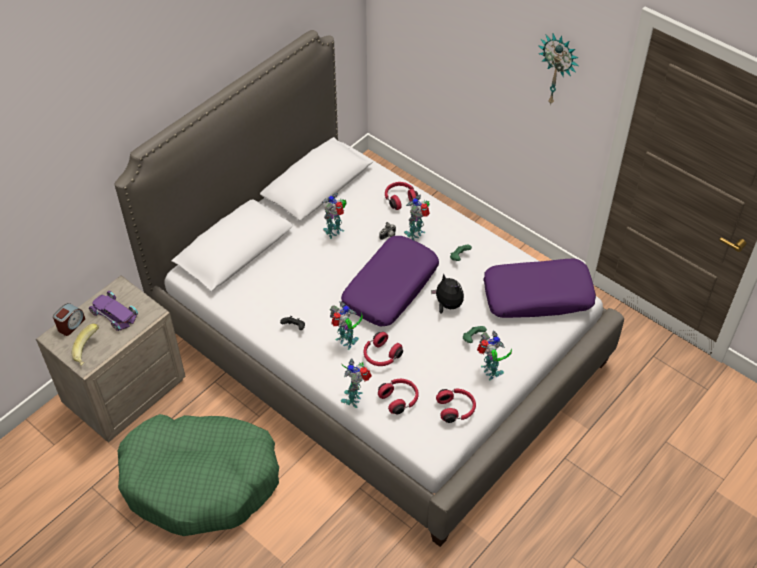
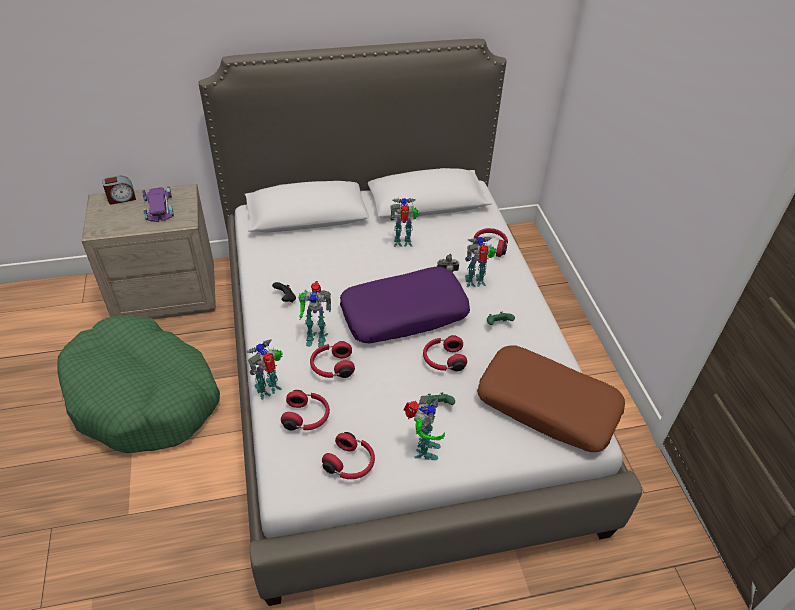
camera: 35 degrees right, 5 degrees down
banana [72,324,99,366] -> none
toy robot [330,301,363,350] -> toy robot turned 105 degrees clockwise [298,281,331,347]
plush toy [431,273,464,314] -> red headphones [423,335,467,371]
purple pillow [483,259,596,318] -> brown pillow [477,345,625,452]
wall clock [538,34,579,105] -> none

